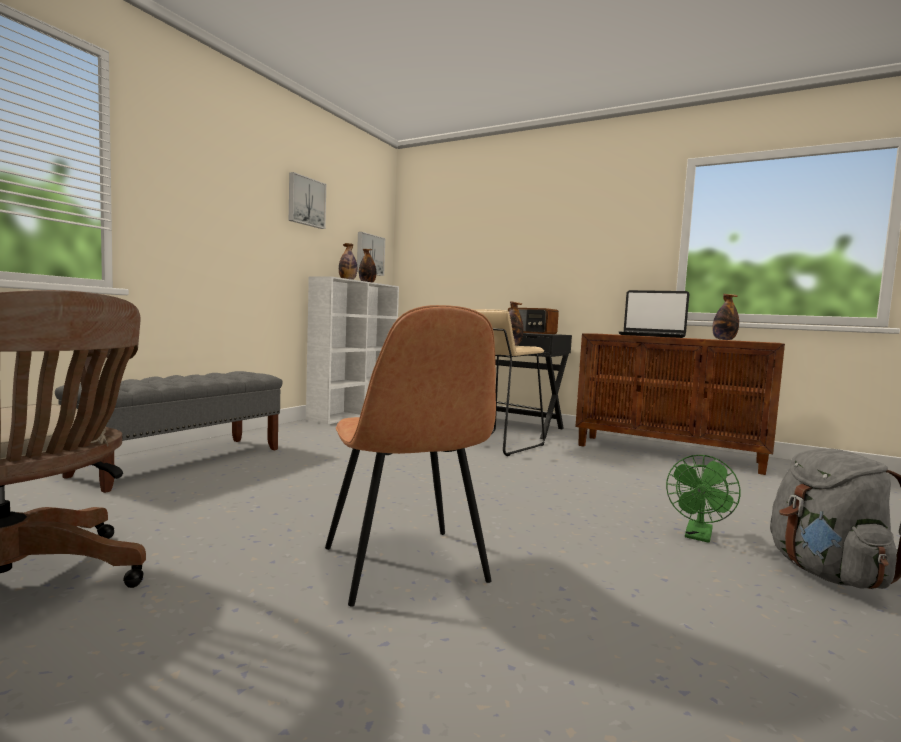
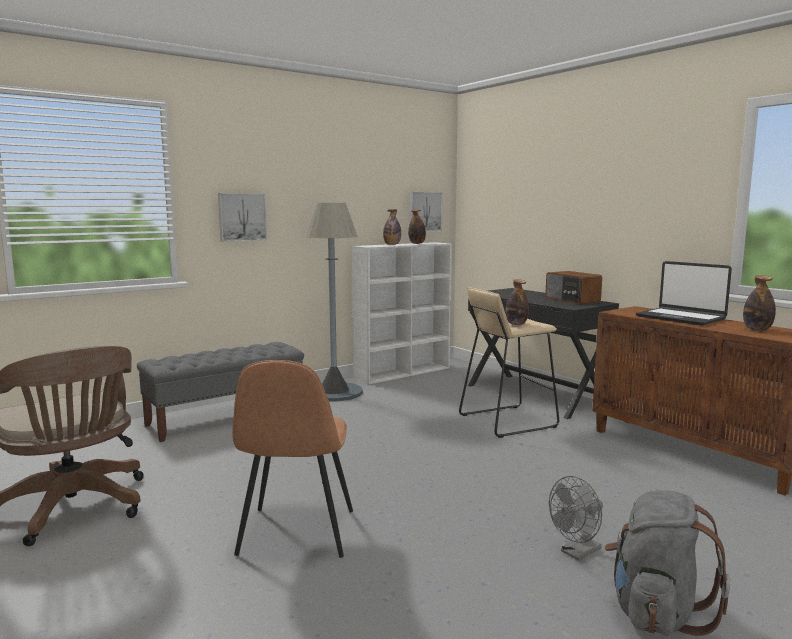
camera: 25 degrees right, 5 degrees up
picture [289,172,326,229] -> picture moved to [218,193,267,242]
green fan [666,455,741,543] -> grey fan [549,476,603,560]
none -> grey floor lamp [305,203,363,402]

